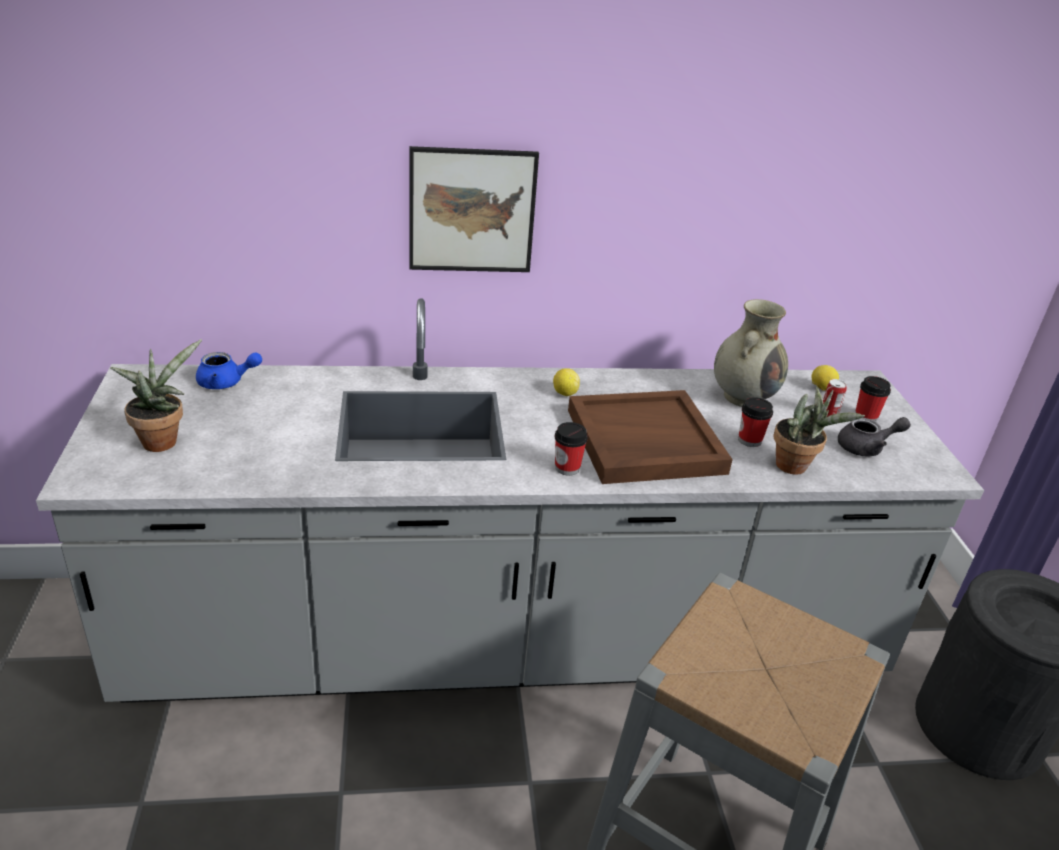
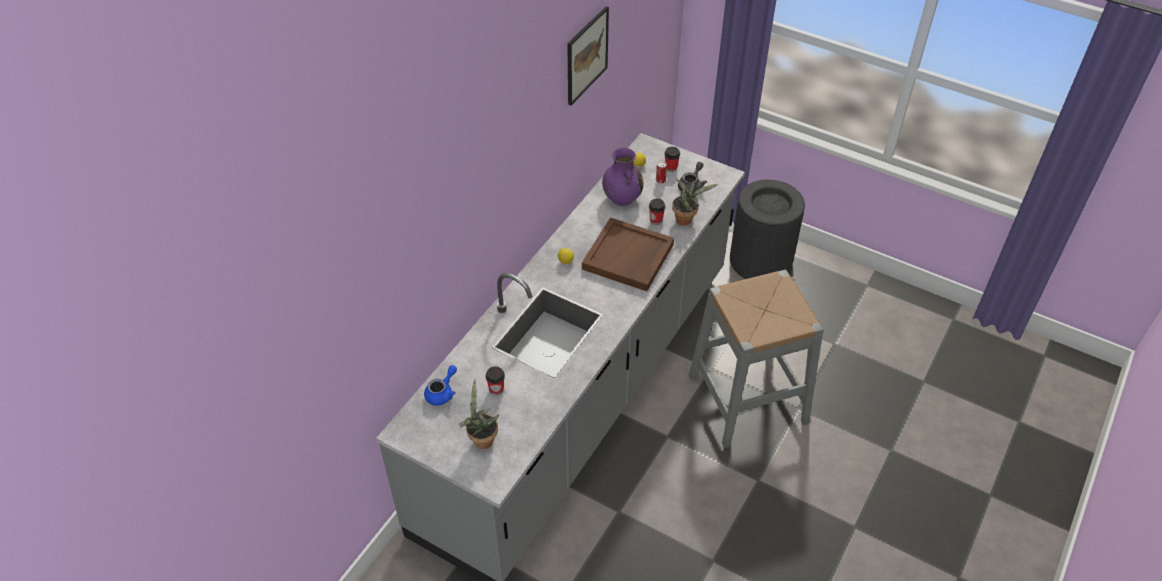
camera: 50 degrees left, 15 degrees up
picture [409,146,539,272] -> picture moved to [567,6,609,106]
cup [555,422,588,476] -> cup moved to [486,366,505,395]
beige vase [714,299,788,407] -> purple vase [602,148,643,206]

